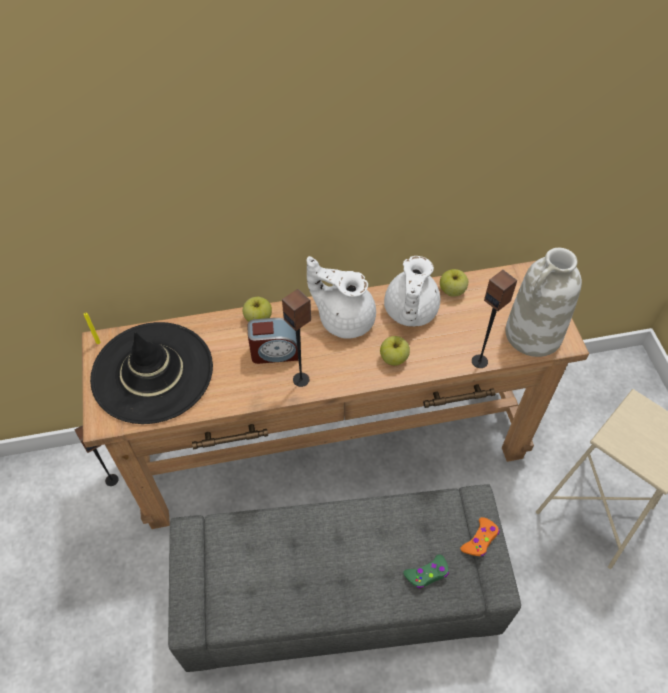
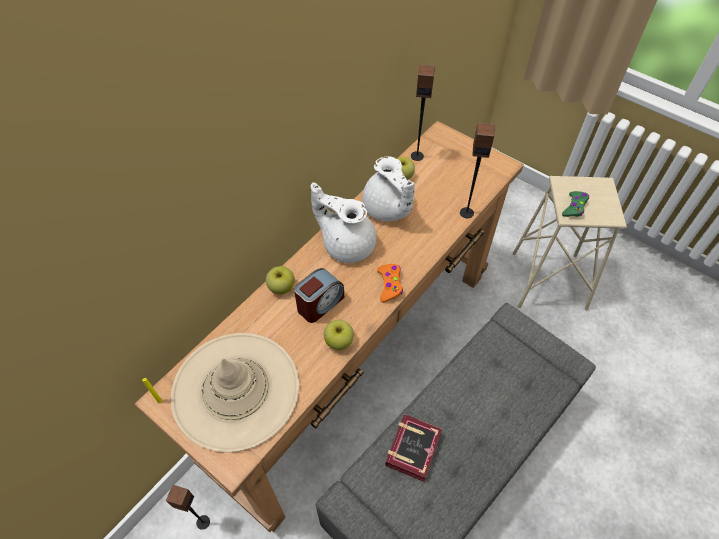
camera: 40 degrees left, 0 degrees up
black hat [90,322,213,424] -> beige hat [171,333,299,452]
speaker [282,289,311,387] -> speaker moved to [411,65,435,161]
white teapot [307,256,376,339] -> white teapot turned 45 degrees clockwise [311,183,376,263]
apple [380,336,410,366] -> apple moved to [324,320,354,350]
green game controller [403,554,449,589] -> green game controller moved to [562,191,589,217]
orange game controller [460,517,500,556] -> orange game controller moved to [377,264,403,303]
white vase [505,248,582,357] -> none
none -> book [385,414,442,482]

